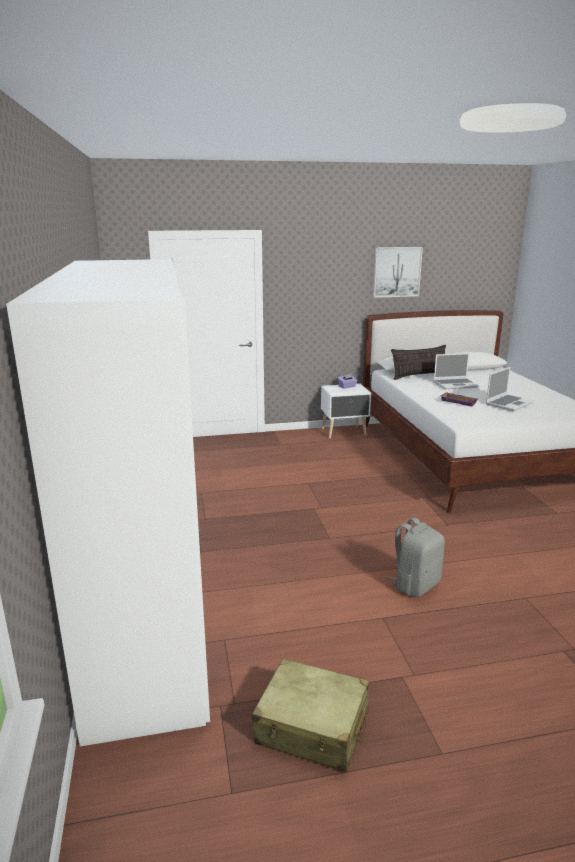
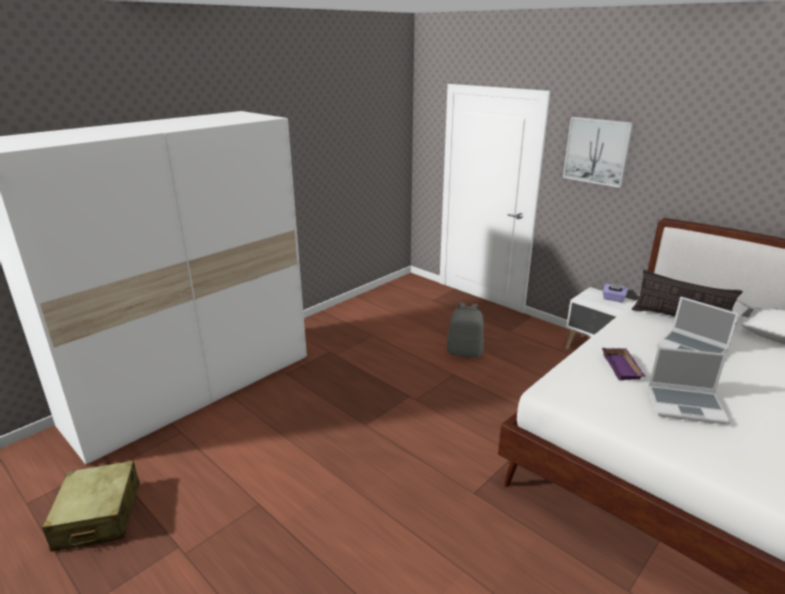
camera: 55 degrees right, 5 degrees up
picture [373,247,423,298] -> picture moved to [563,117,634,188]
grey backpack [386,517,445,597] -> grey backpack moved to [447,303,484,358]

